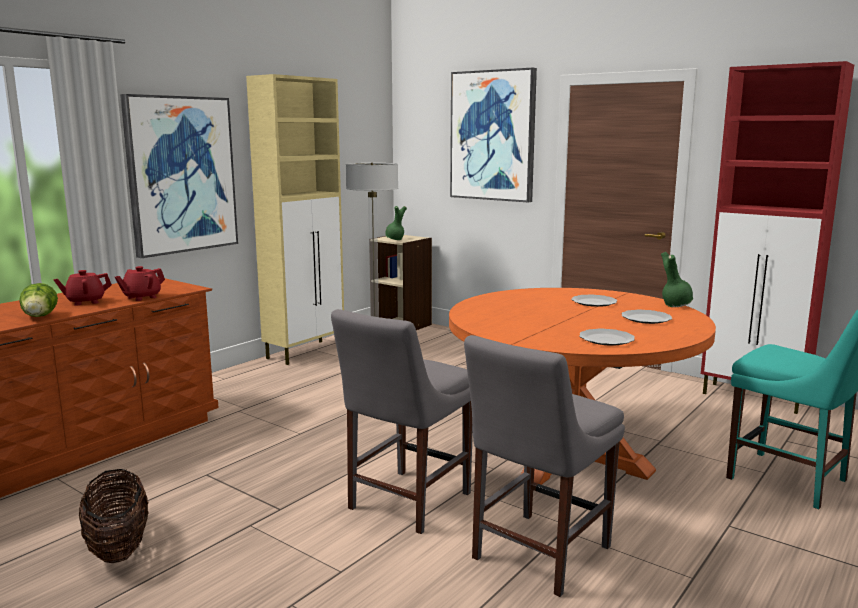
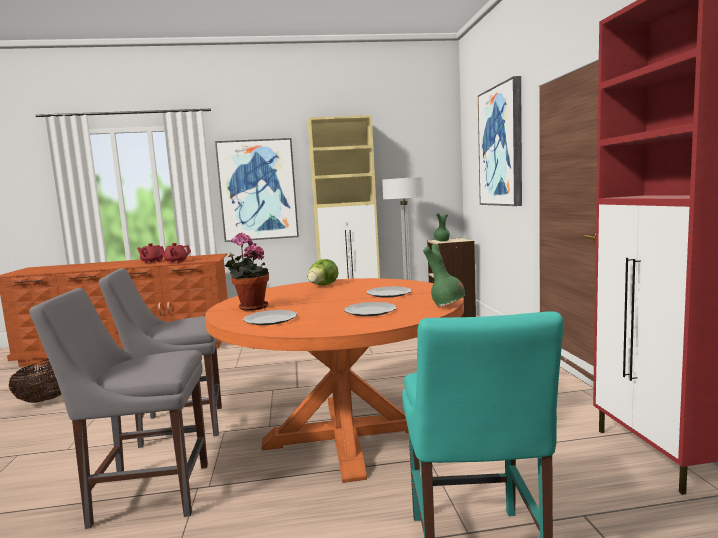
camera: 45 degrees right, 5 degrees down
lettuce [19,283,58,317] -> lettuce moved to [308,259,339,285]
none -> potted plant [224,233,269,311]

